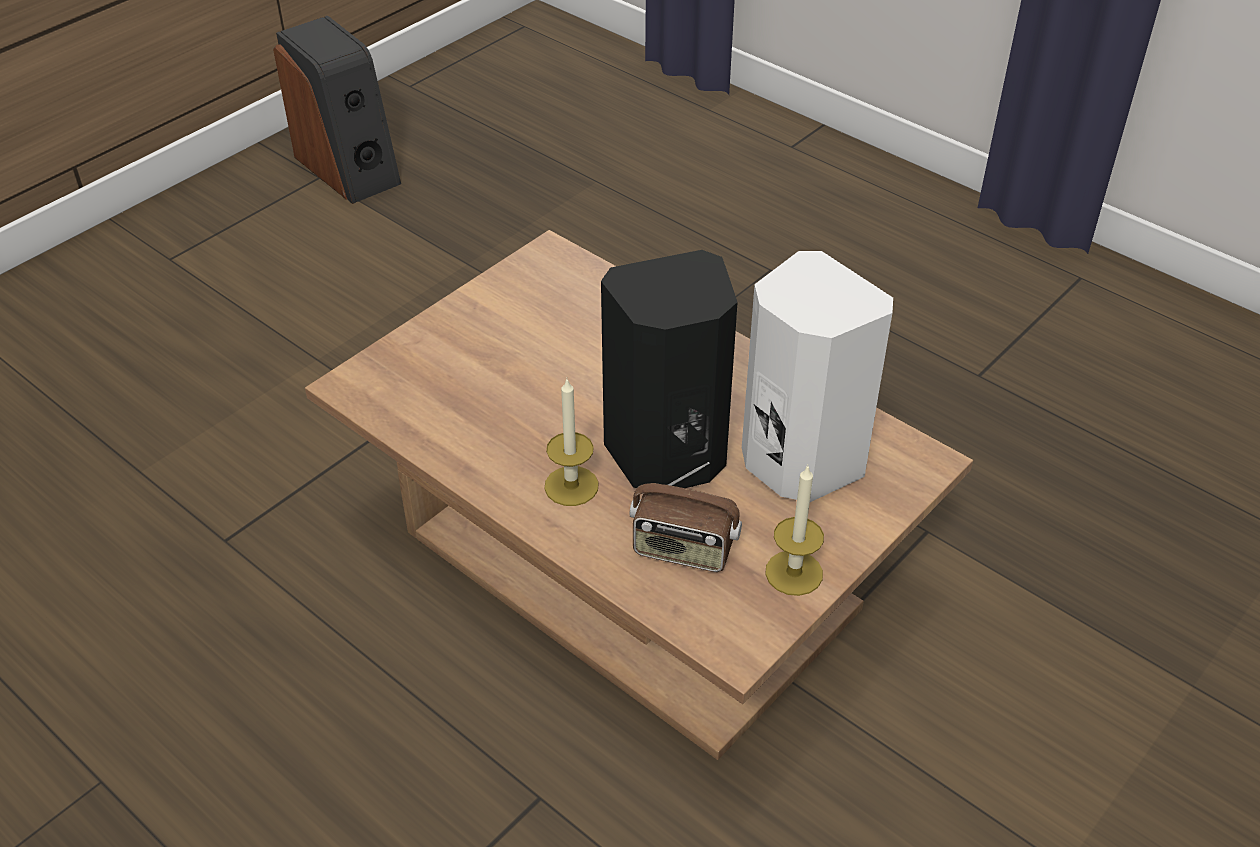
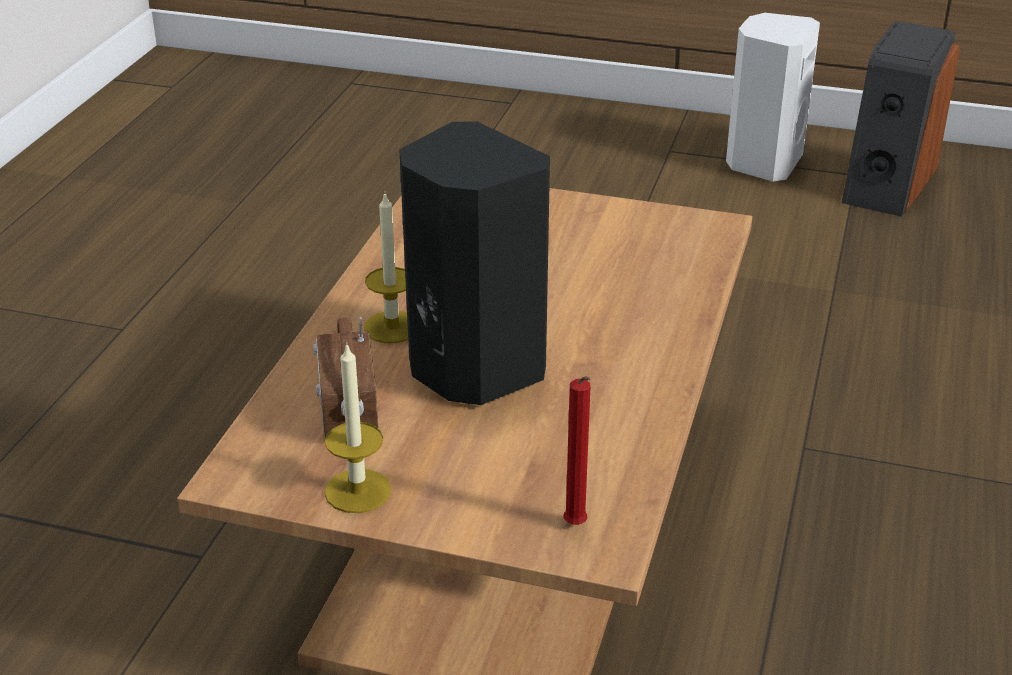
camera: 65 degrees right, 10 degrees down
white speaker [742,251,893,502] -> white speaker moved to [726,13,820,182]
none -> red candle [564,376,591,525]

